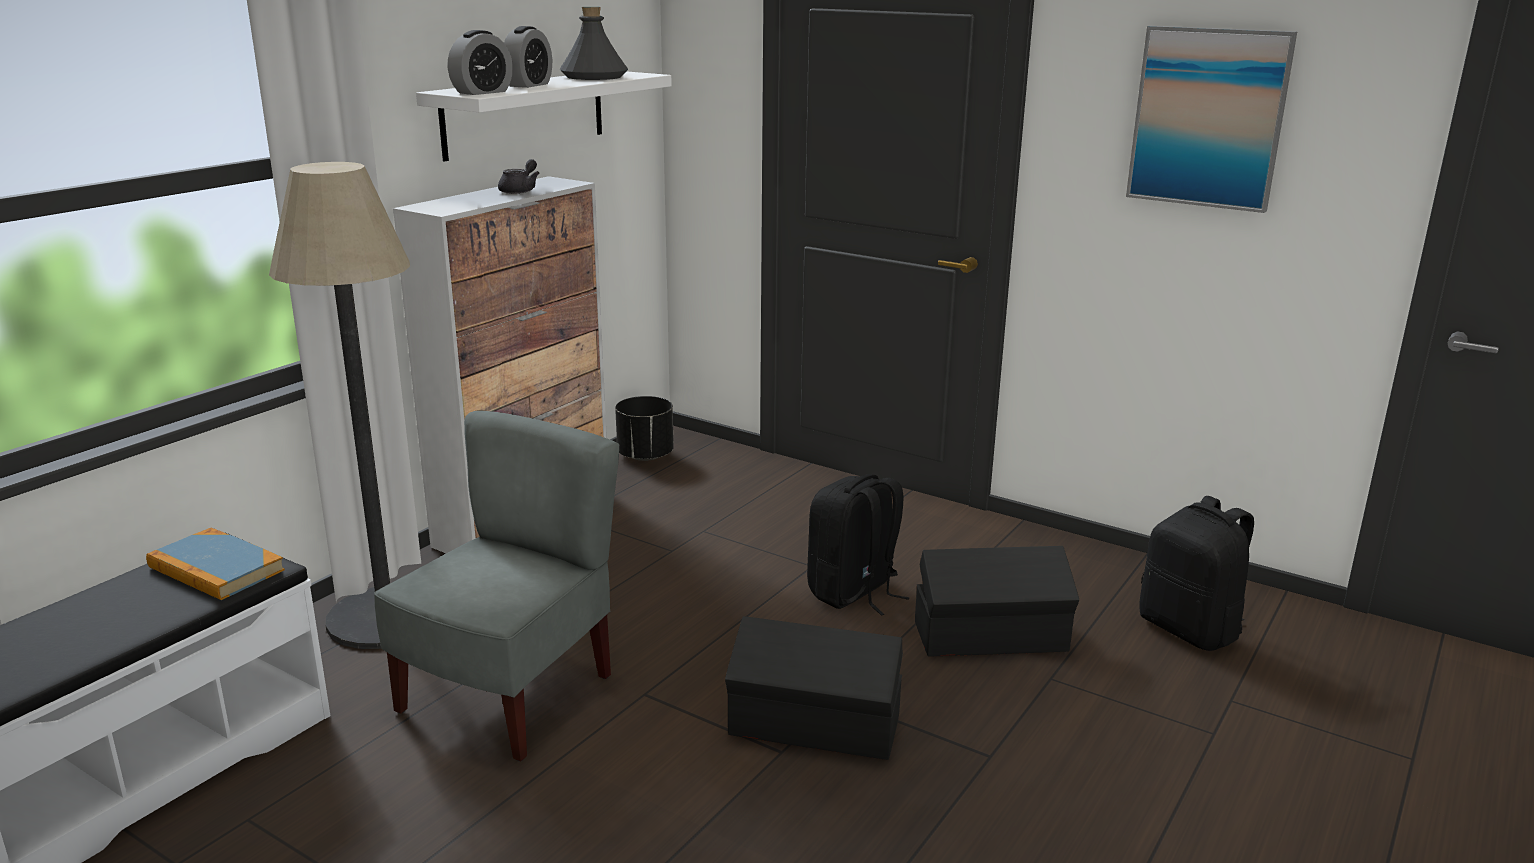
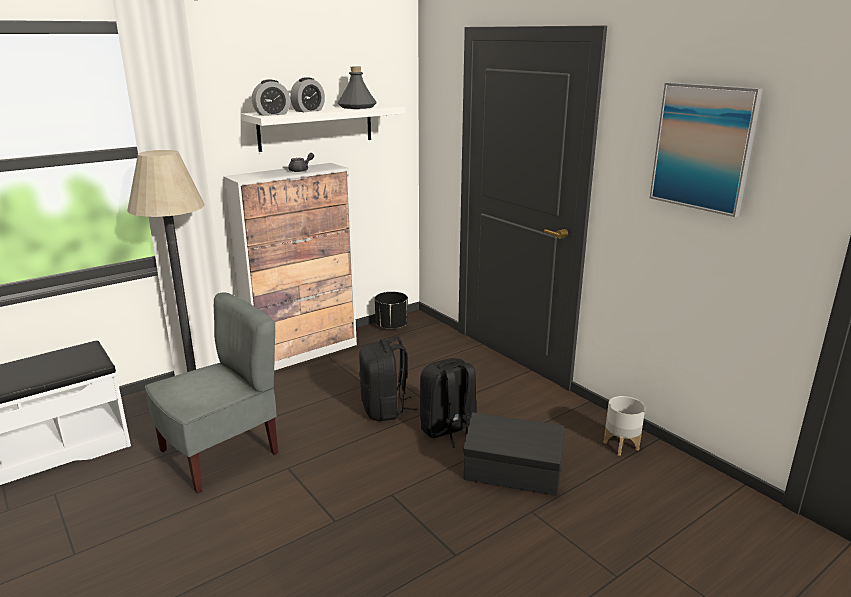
camera: 20 degrees right, 0 degrees up
book [146,528,285,600] -> none
black storage box [725,616,903,760] -> none
black backpack [1139,496,1254,651] -> black backpack moved to [359,336,417,421]
none -> grey planter [604,396,645,456]

